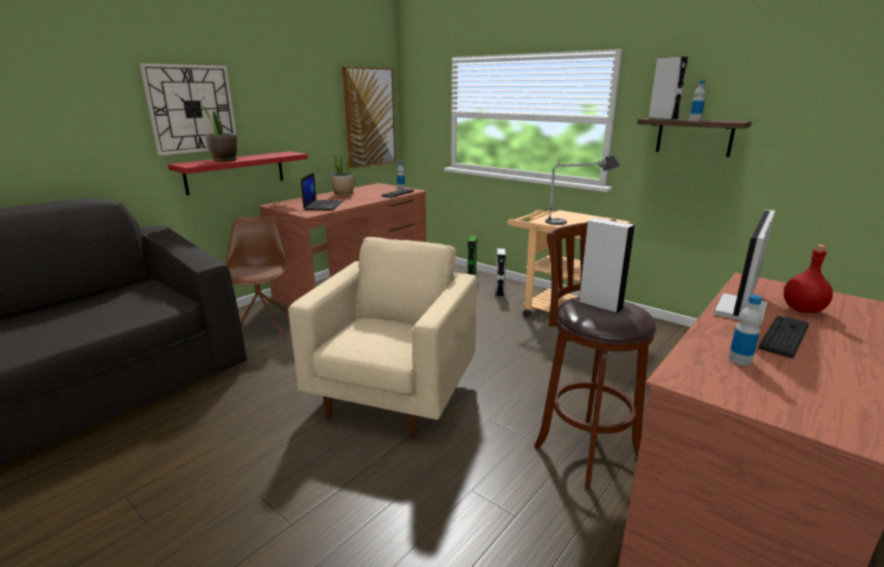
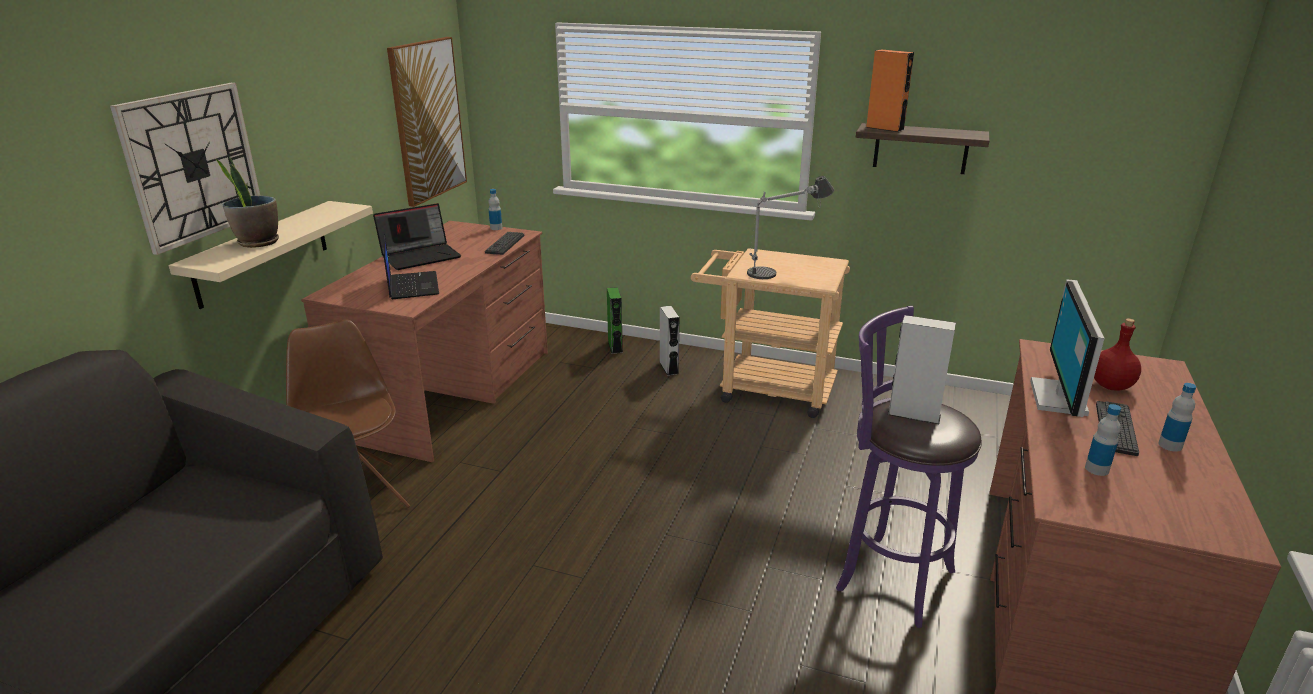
camera: 20 degrees left, 5 degrees up
red shelf [168,151,308,195] -> beige shelf [169,201,373,309]
beige armchair [289,237,477,438] -> none
potted plant [330,152,354,196] -> laptop [373,203,461,270]
brown stool [534,219,656,489] -> purple stool [836,306,982,628]
grey speaker [649,57,688,120] -> orange speaker [866,49,914,132]
bottle [690,81,706,120] -> bottle moved to [1159,383,1196,452]

